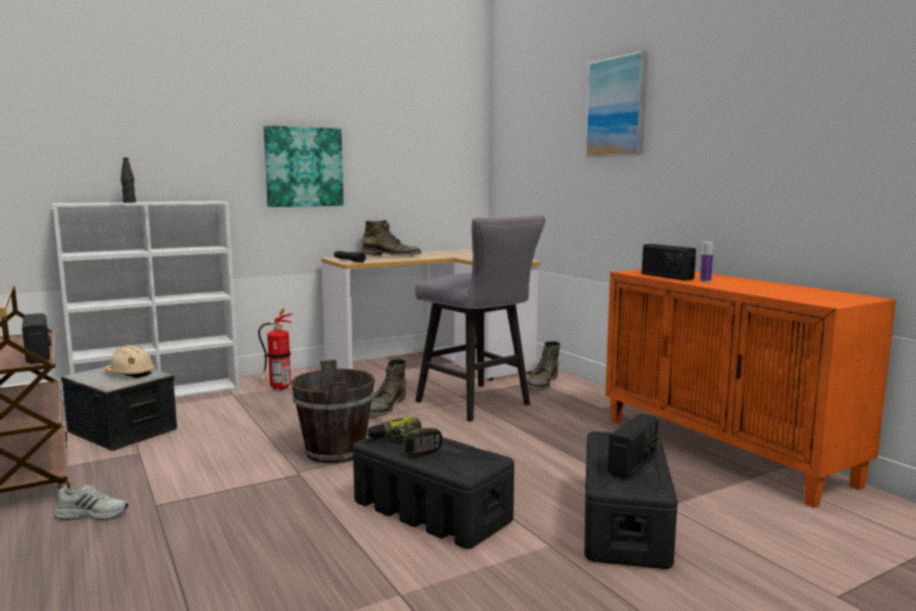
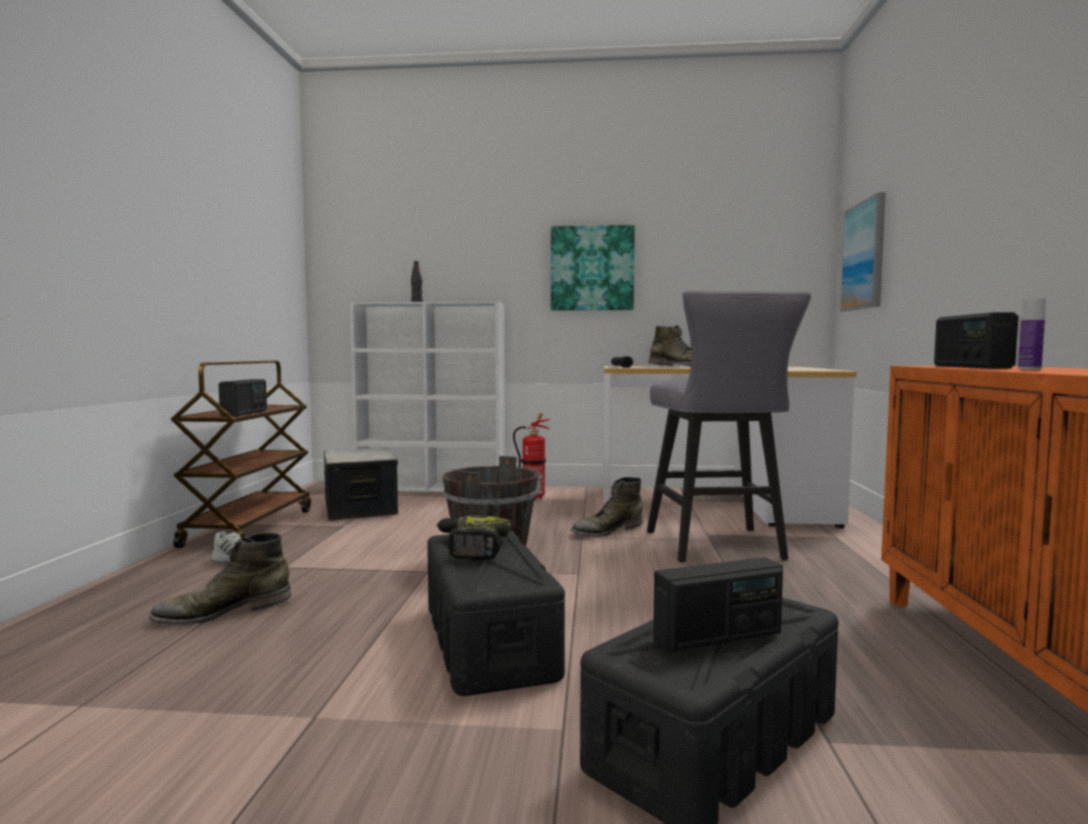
camera: 35 degrees right, 5 degrees down
beige hard hat [104,345,155,378] -> none
green boot [527,341,560,390] -> green boot moved to [149,533,291,625]
picture [585,51,648,157] -> picture moved to [840,192,886,312]

